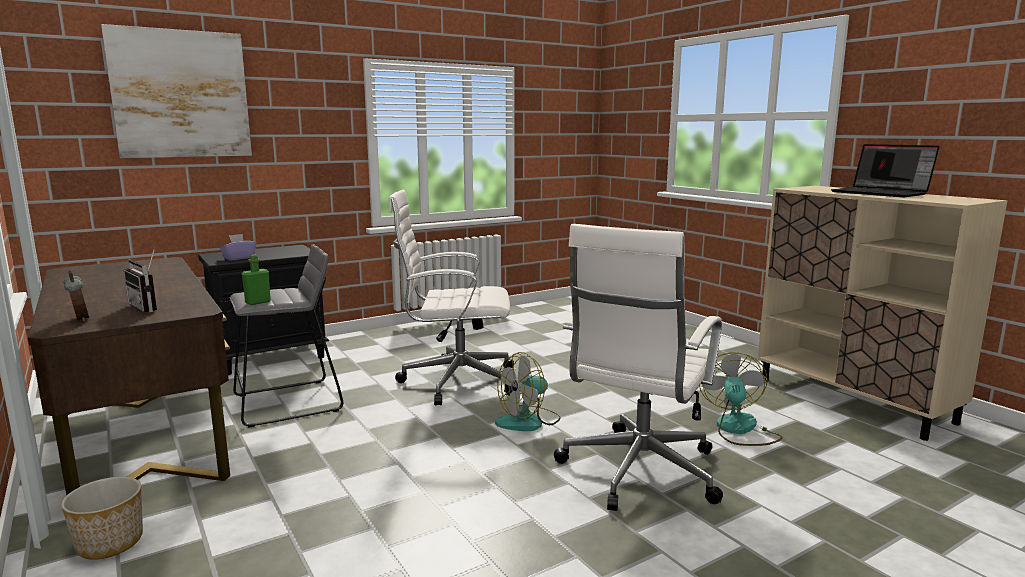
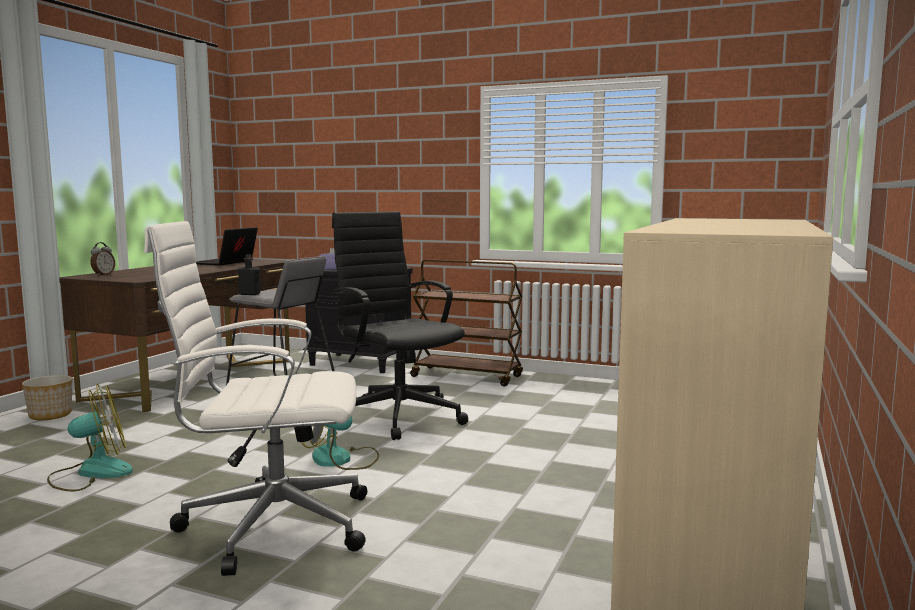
camera: 55 degrees right, 5 degrees down
picture [101,24,252,158] -> none
radio [124,247,157,312] -> none
green bottle [242,255,271,305] -> black bottle [238,254,260,295]
white office chair [389,190,514,405] -> black office chair [331,212,468,440]
fan [699,352,783,446] -> fan moved to [47,384,133,491]
laptop [831,144,940,197] -> laptop moved to [196,227,258,266]
none -> brown cart [410,259,523,387]

